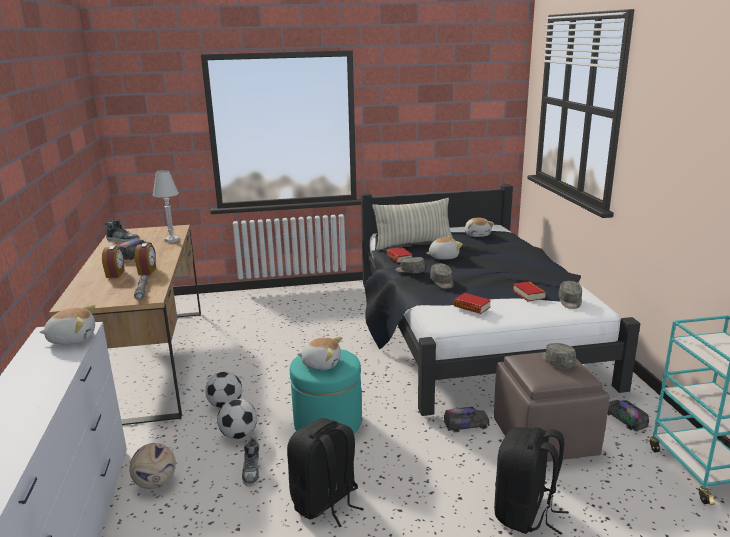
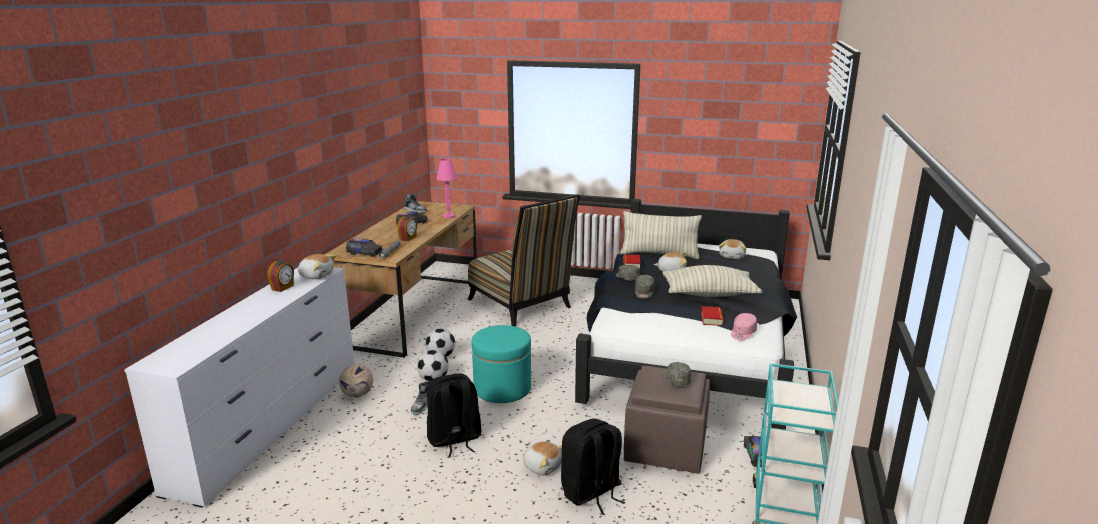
camera: 25 degrees right, 0 degrees up
alarm clock [102,246,125,278] -> alarm clock moved to [268,260,294,292]
white table lamp [153,170,180,243] -> pink table lamp [436,158,457,219]
plush toy [297,337,343,370] -> plush toy moved to [523,442,562,475]
toy truck [443,407,490,432] -> toy truck moved to [346,238,382,257]
book [454,293,491,314] -> none
grey cap [558,281,582,309] -> pink cap [731,313,757,340]
none -> chair [468,194,580,326]
none -> pillow [662,265,762,297]

